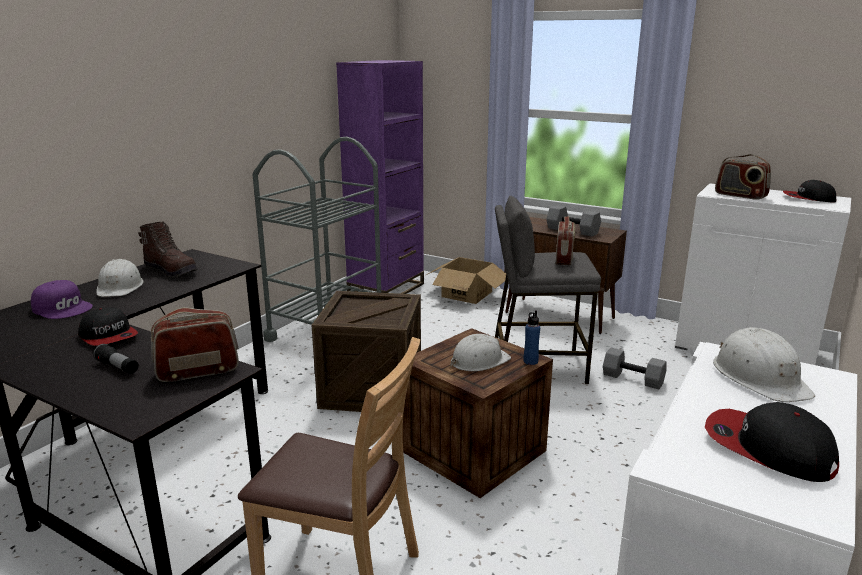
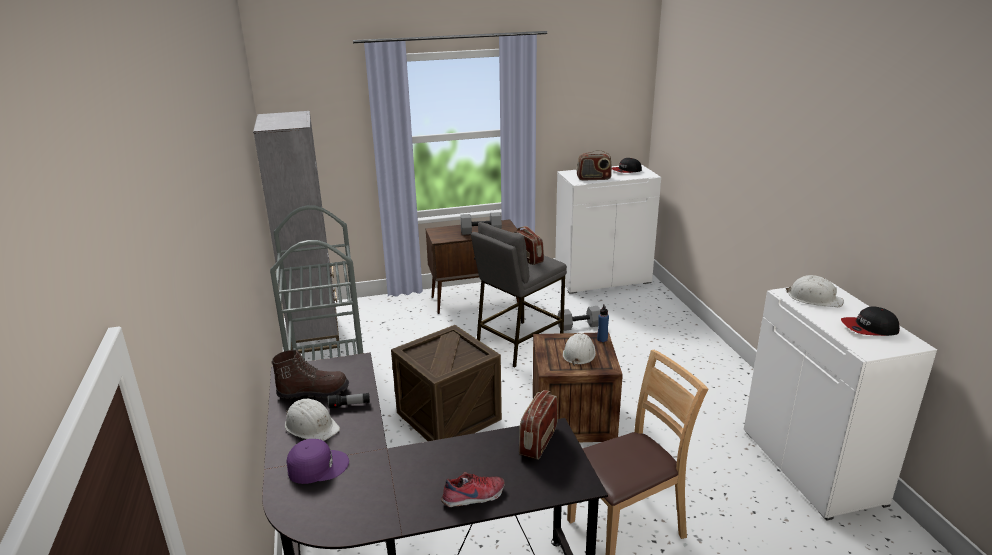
camera: 45 degrees left, 5 degrees up
cap [78,307,138,346] -> none
flashlight [93,344,139,374] -> flashlight moved to [328,393,370,409]
purple bookcase [336,60,424,294] -> grey bookcase [253,111,340,353]
cardboard box [426,257,506,304] -> none
none -> shoe [441,472,505,507]

